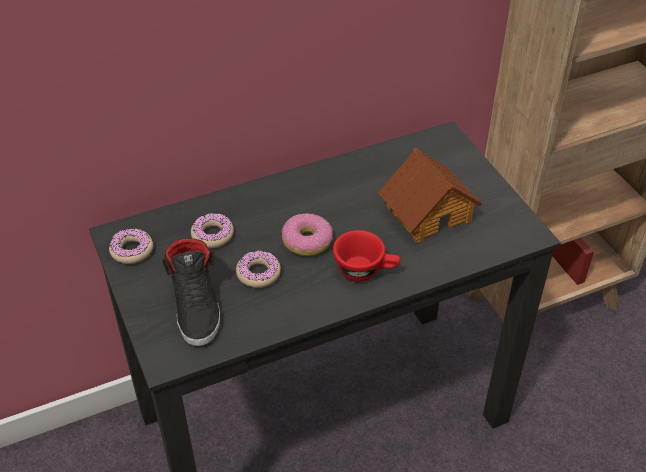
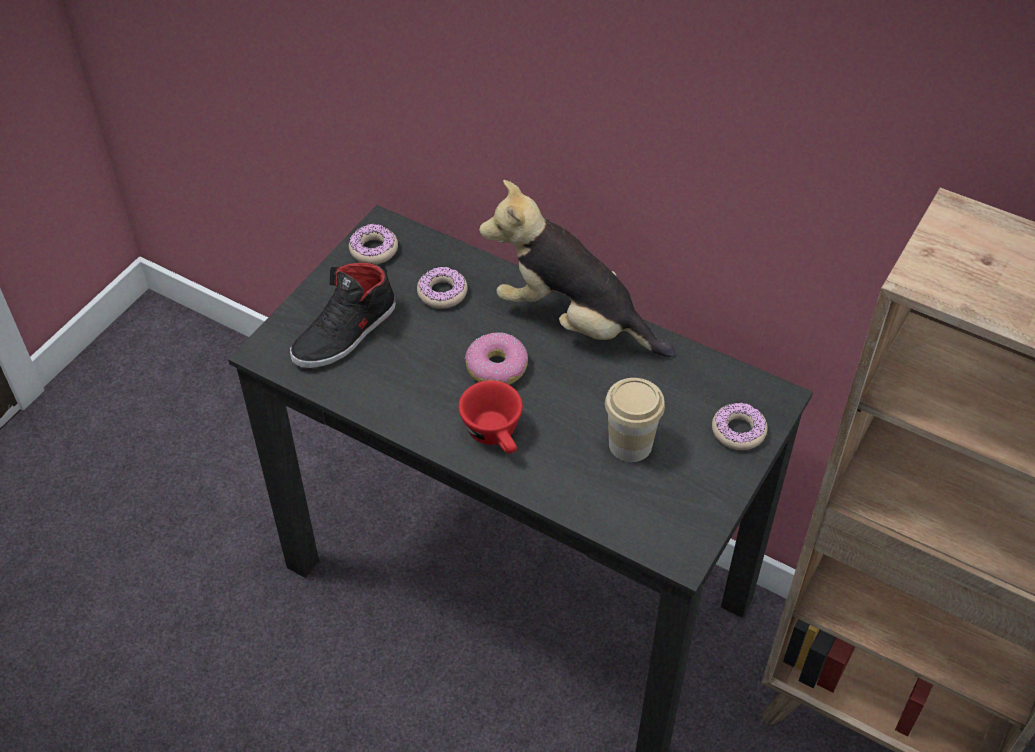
camera: 55 degrees right, 5 degrees up
donut [236,251,281,288] -> donut moved to [712,402,768,450]
toy house [378,148,482,243] -> cup [605,378,665,462]
none -> plush toy [479,180,675,357]

